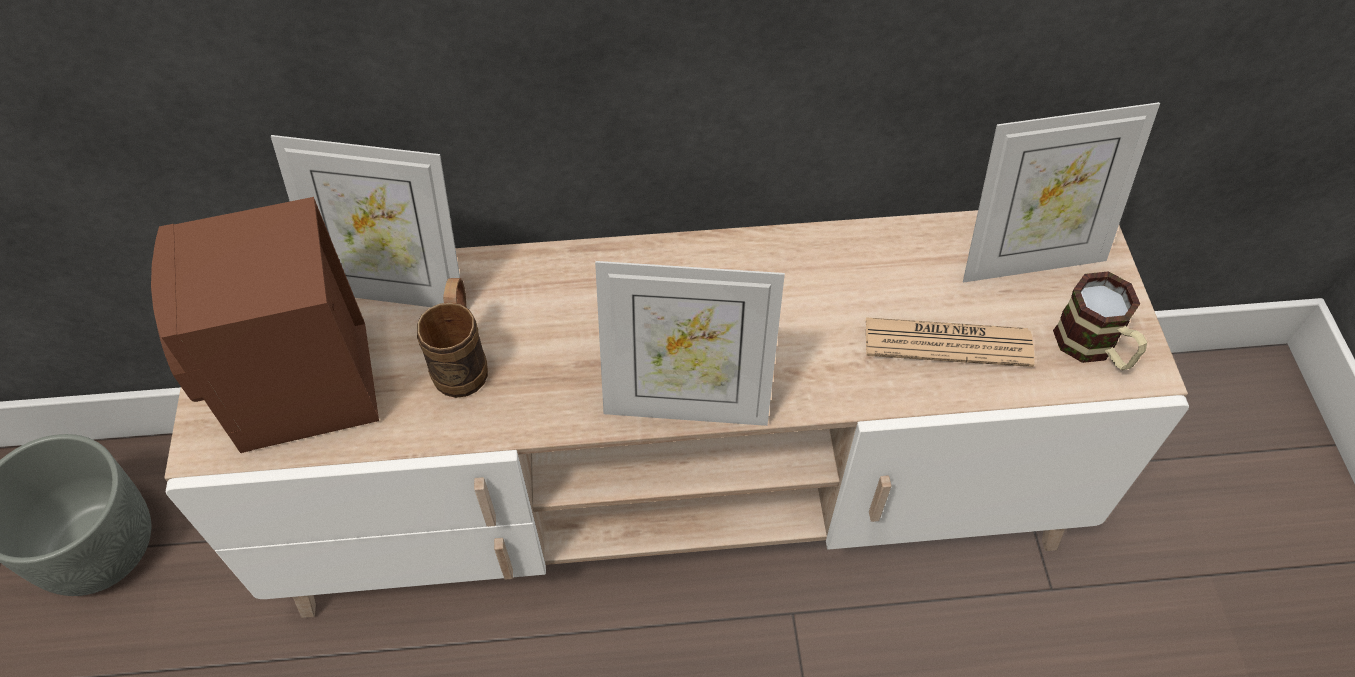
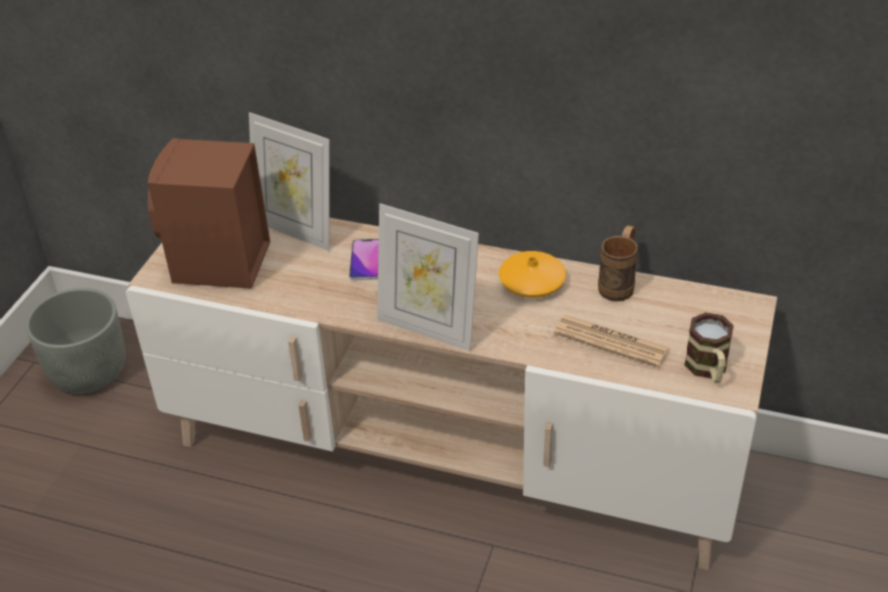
camera: 25 degrees right, 15 degrees down
brown mug [417,278,488,398] -> brown mug moved to [598,225,638,301]
picture frame [963,102,1160,283] -> none
none -> phone [349,239,379,280]
none -> orange vase [499,251,566,298]

